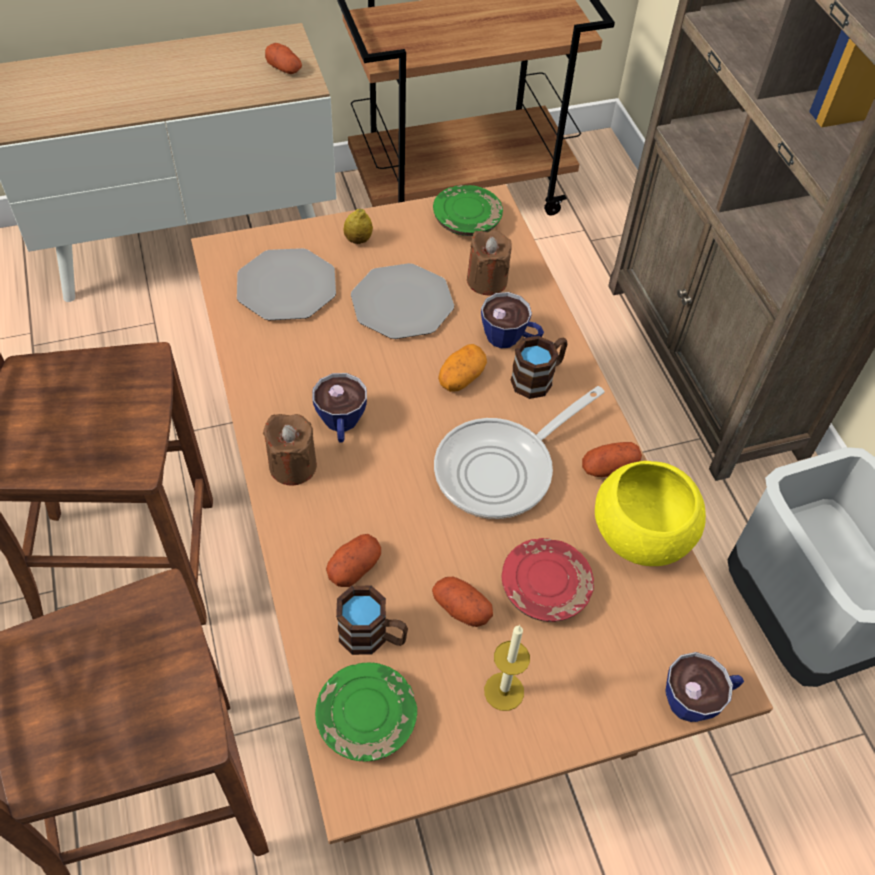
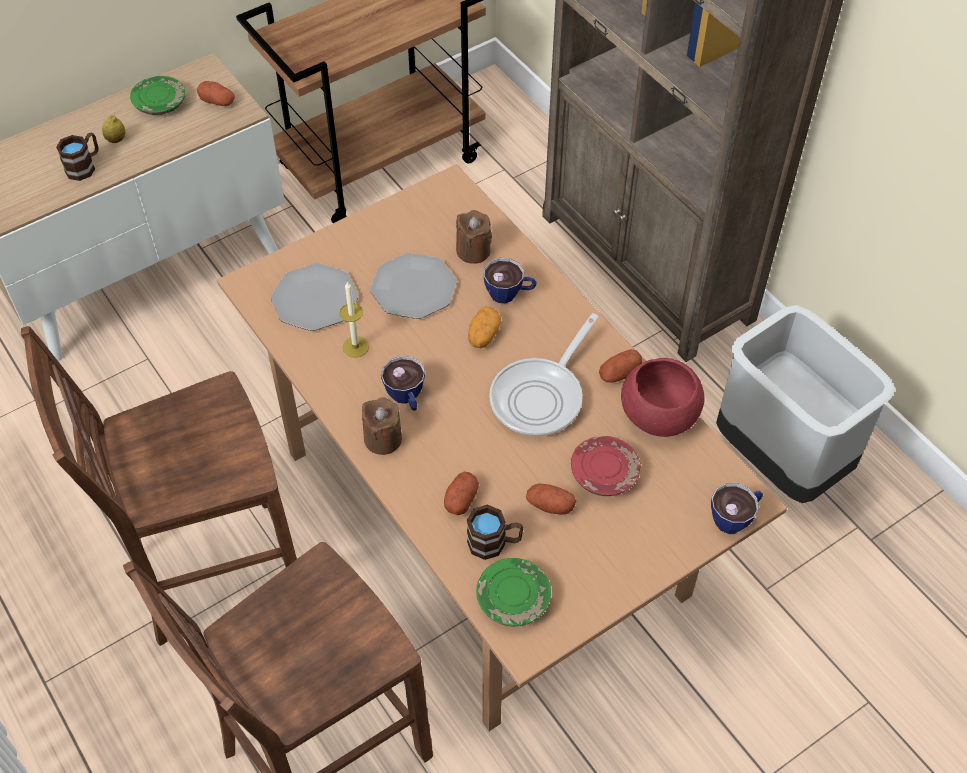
camera: 15 degrees left, 0 degrees up
lemon [344,208,373,244] -> lemon moved to [102,115,125,143]
green plate [433,185,503,236] -> green plate moved to [130,76,185,115]
candle [484,625,530,711] -> candle moved to [340,281,369,358]
brown mug [511,336,568,399] -> brown mug moved to [56,133,98,181]
yellow bowl [595,461,706,566] -> red bowl [621,358,705,437]

